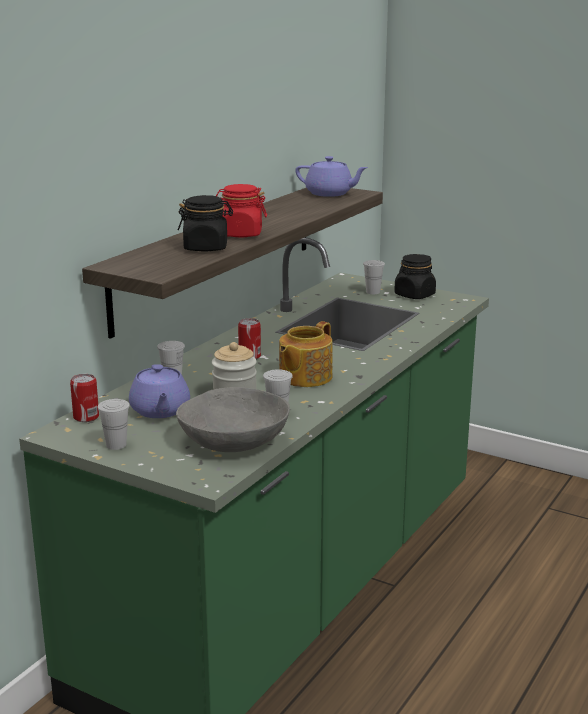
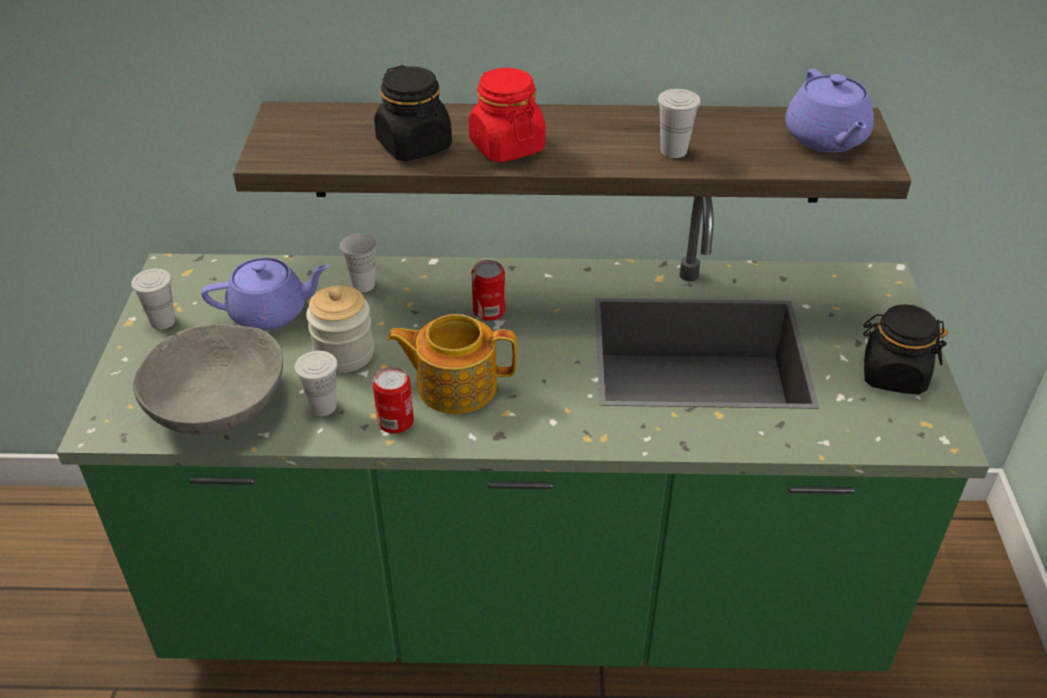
camera: 60 degrees right, 20 degrees up
can [70,374,99,422] -> can moved to [373,367,414,434]
purple teapot [129,365,190,418] -> purple teapot turned 150 degrees counterclockwise [201,258,330,331]
white cup [363,260,385,294] -> white cup moved to [658,89,701,158]

